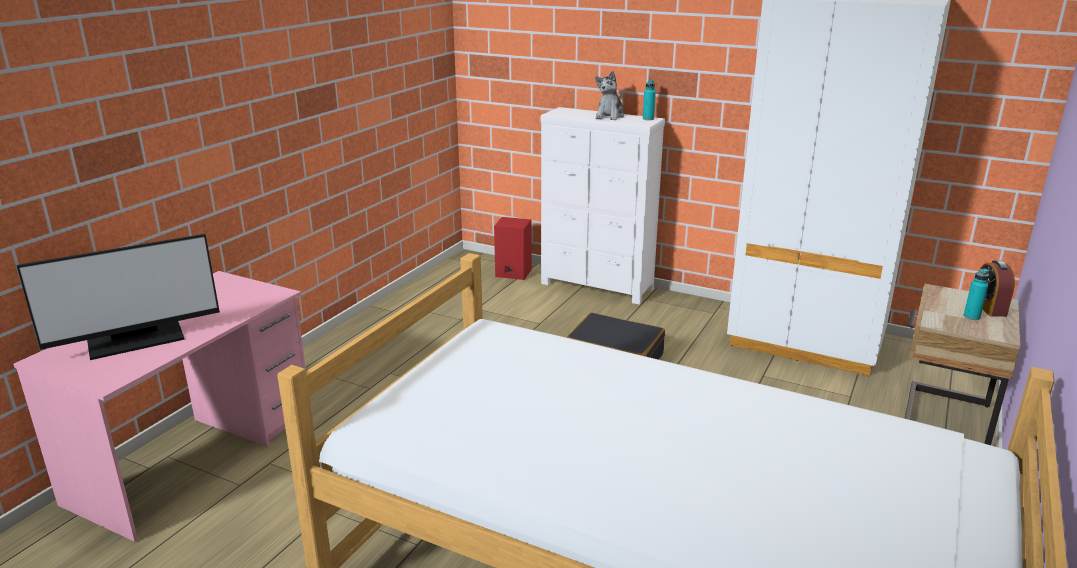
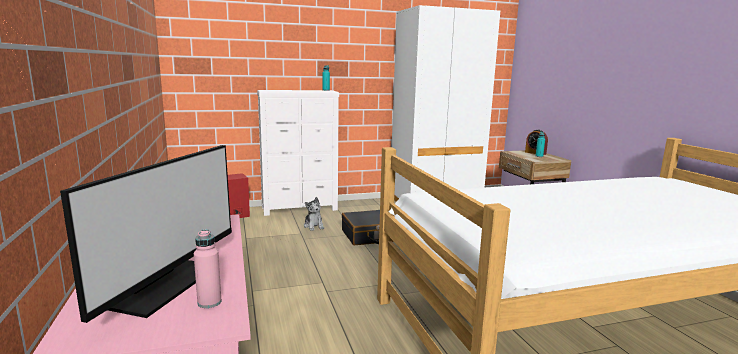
camera: 45 degrees left, 10 degrees down
plush toy [595,71,624,120] -> plush toy moved to [304,197,324,231]
none -> pink bottle [194,229,221,308]

